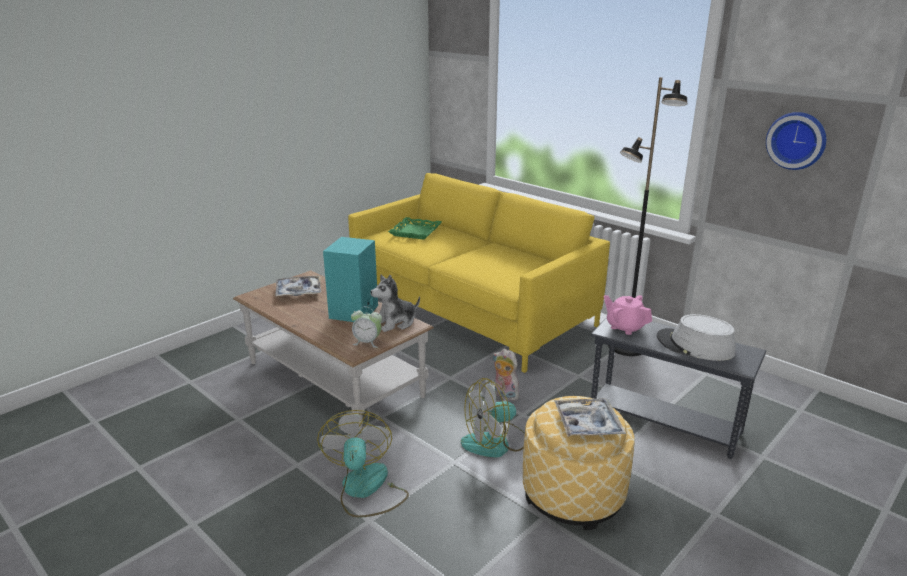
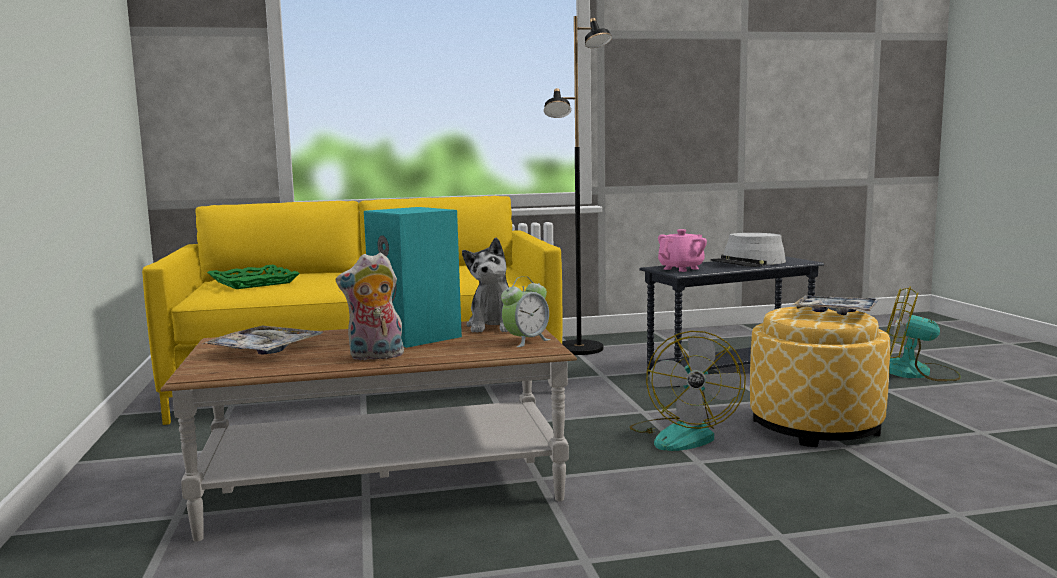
camera: 55 degrees left, 15 degrees down
fan [317,410,409,518] -> fan moved to [886,286,961,381]
plush toy [492,349,521,401] -> plush toy moved to [336,252,404,361]
pink teapot [604,295,652,335] -> pink teapot turned 150 degrees clockwise [658,229,707,272]
wall clock [766,112,826,170] -> none

